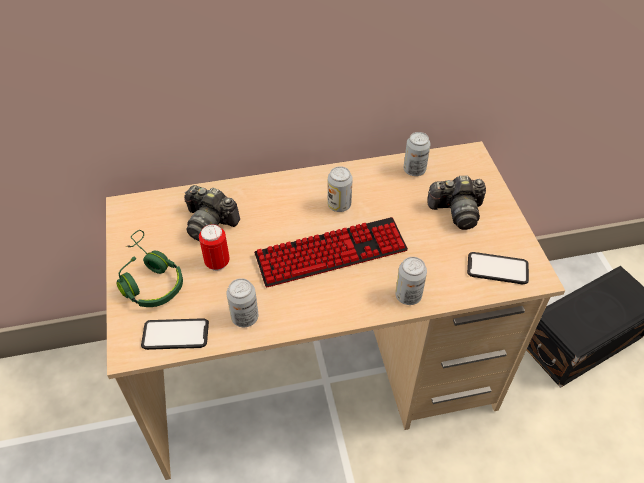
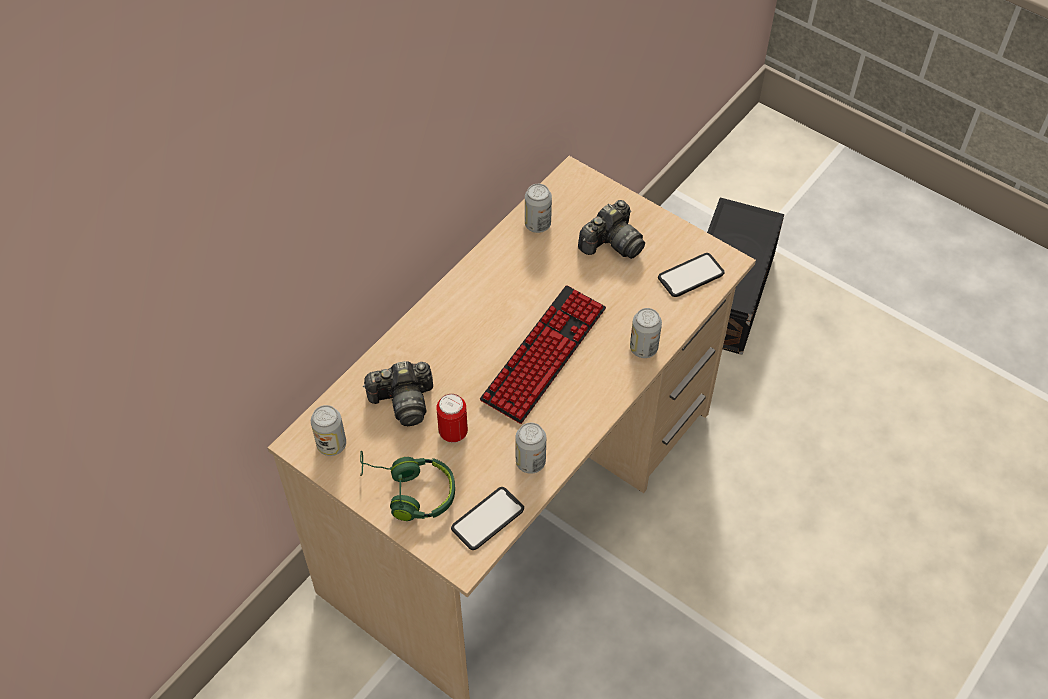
camera: 40 degrees left, 5 degrees up
can [327,166,353,212] -> can moved to [311,405,346,456]

